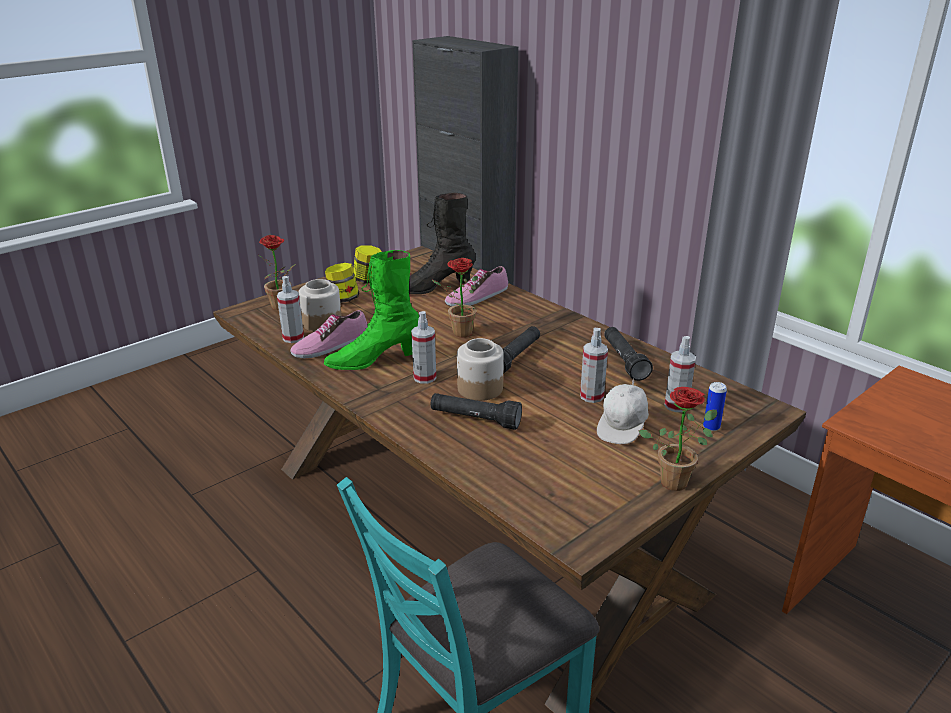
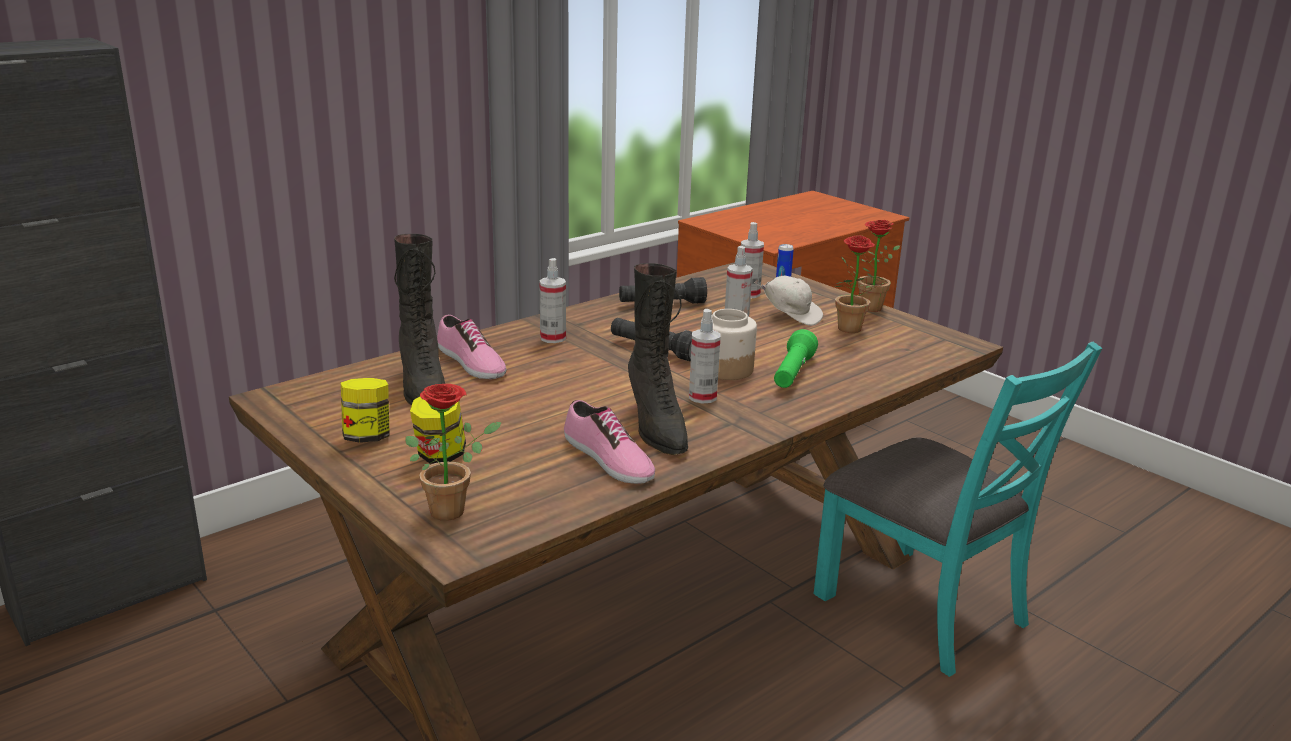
camera: 90 degrees left, 5 degrees down
spray bottle [277,276,304,343] -> spray bottle moved to [540,258,566,343]
jar [298,279,342,332] -> none
green boot [324,250,419,370] -> black boot [628,263,688,455]
potted plant [431,258,478,338] -> potted plant moved to [835,235,888,333]
black flashlight [431,393,522,430] -> green flashlight [774,329,818,388]

